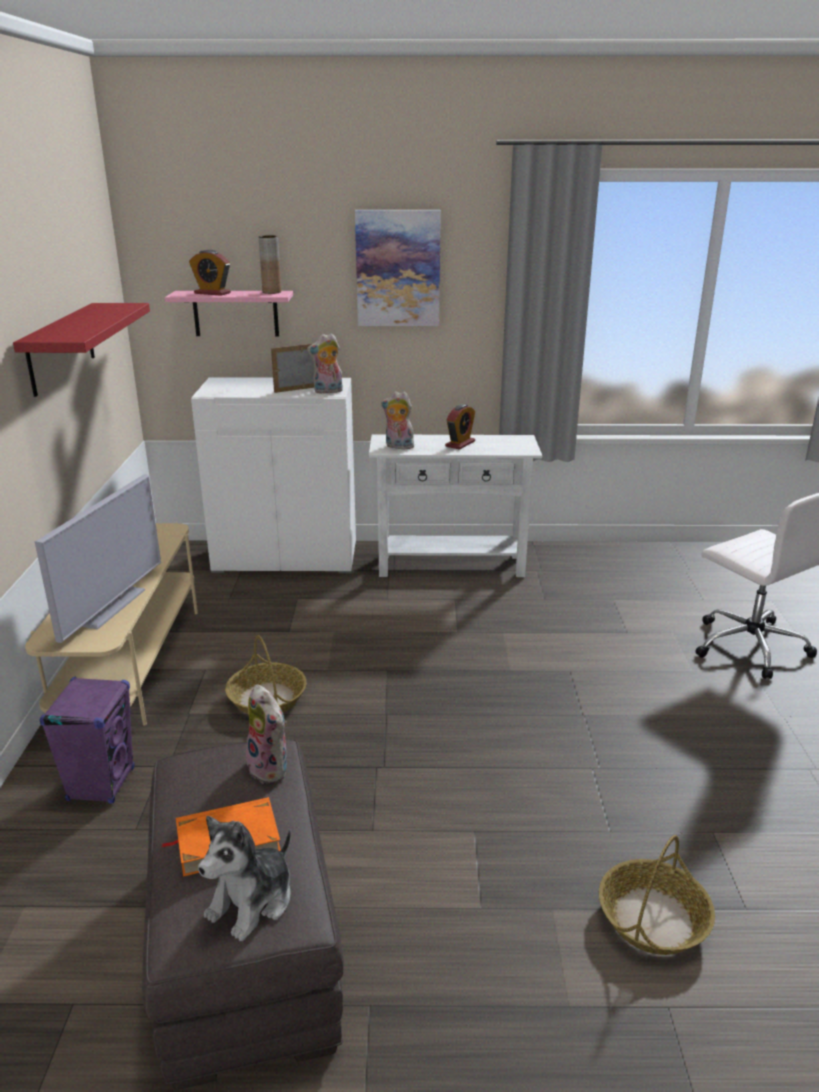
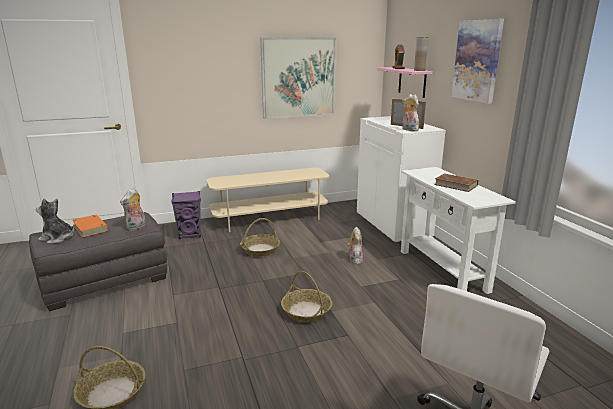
camera: 70 degrees right, 5 degrees down
red shelf [13,303,150,397] -> picture [260,37,336,119]
television [35,474,161,643] -> none
plush toy [381,391,414,449] -> plush toy moved to [347,227,363,264]
alarm clock [445,404,475,450] -> brown book [434,173,478,192]
none -> basket [281,271,332,323]

